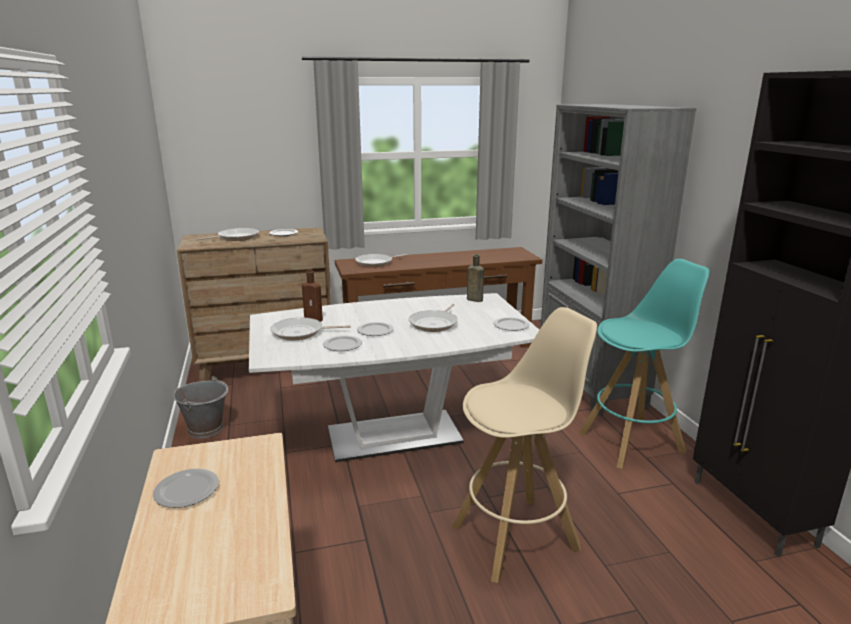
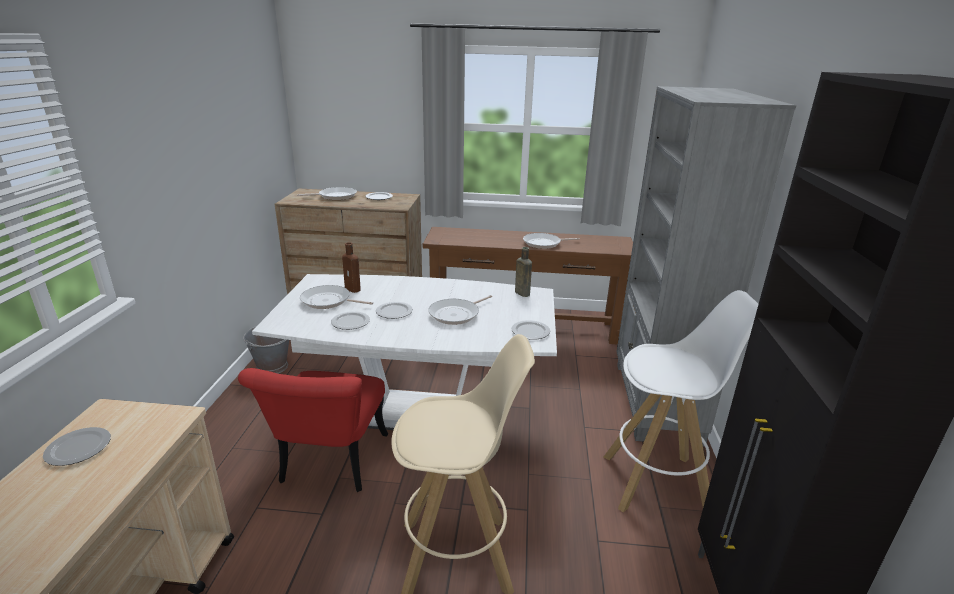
camera: 20 degrees right, 5 degrees up
frying pan [355,254,408,267] -> frying pan moved to [523,233,580,249]
turquoise stool [579,259,709,469] -> white stool [604,290,758,512]
none -> red chair [238,368,388,492]

